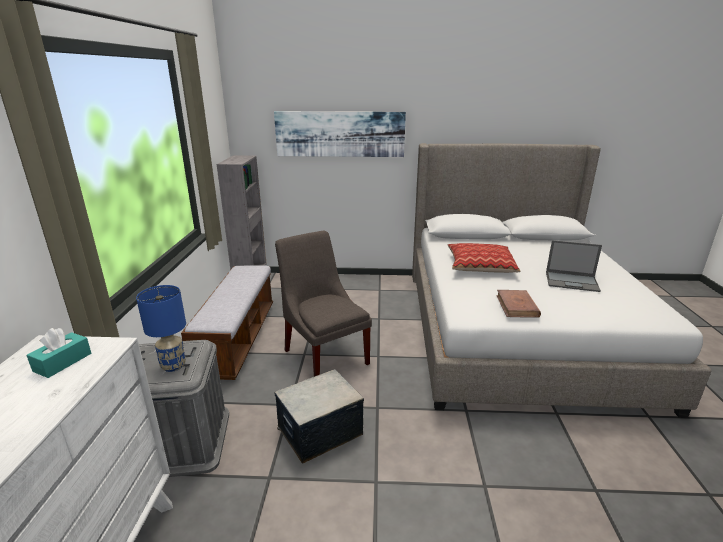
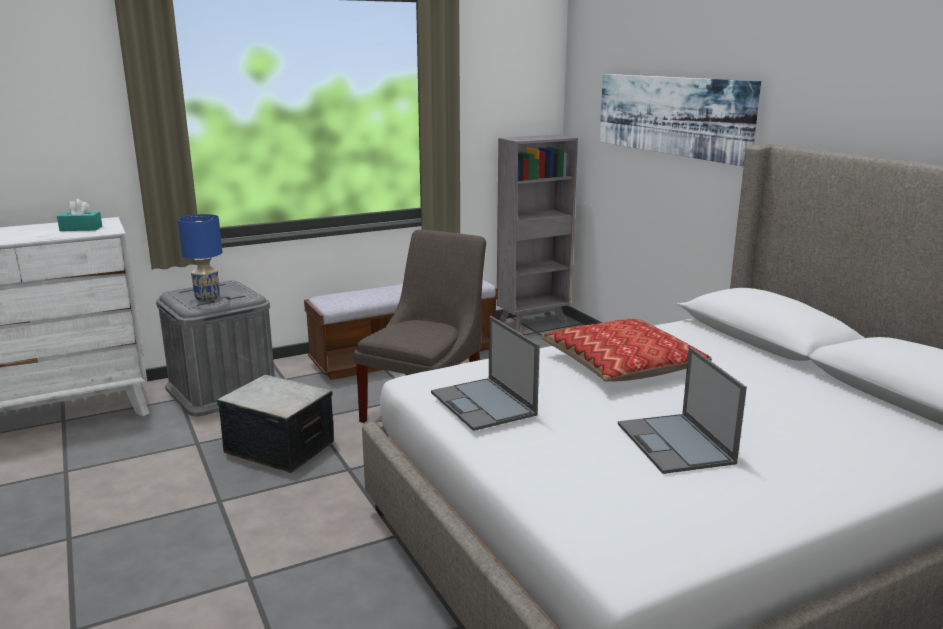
camera: 60 degrees right, 5 degrees down
brown book [496,290,541,318] -> laptop [431,316,540,431]

